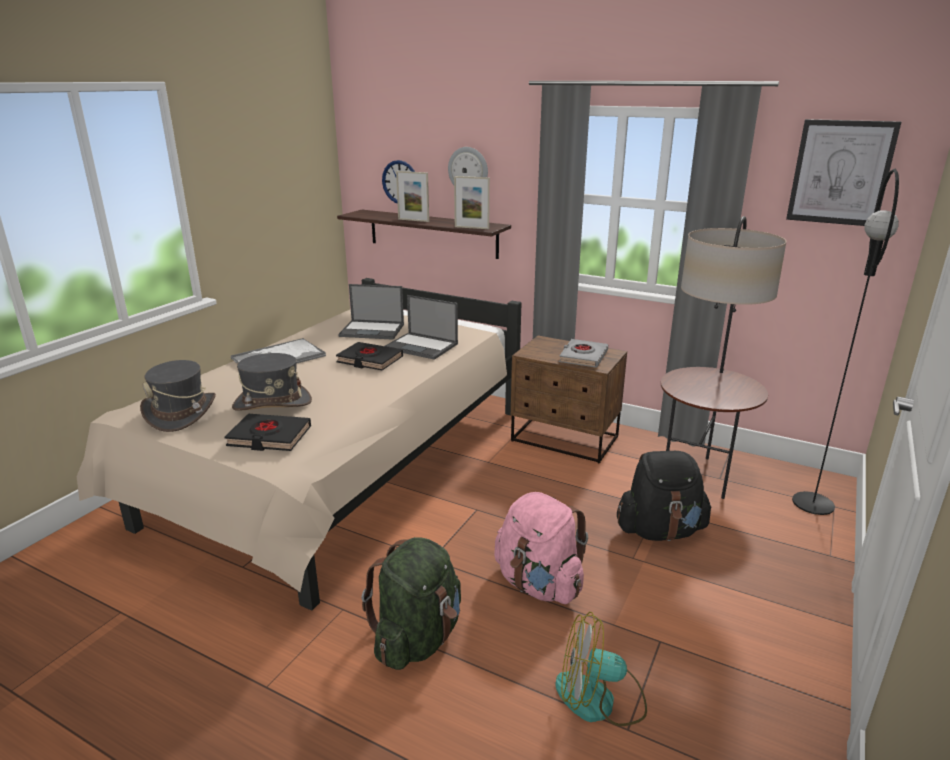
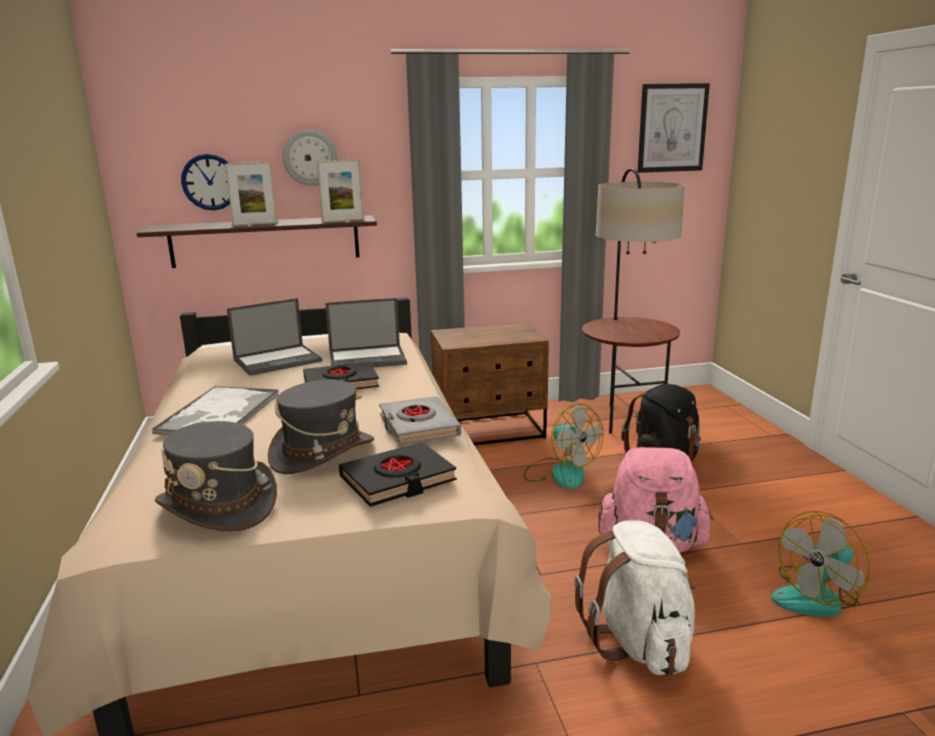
camera: 40 degrees left, 5 degrees down
green backpack [361,537,461,670] -> white backpack [575,520,696,676]
grey book [559,339,608,368] -> grey book moved to [379,396,461,445]
black floor lamp [792,169,899,515] -> none
none -> fan [524,404,604,489]

